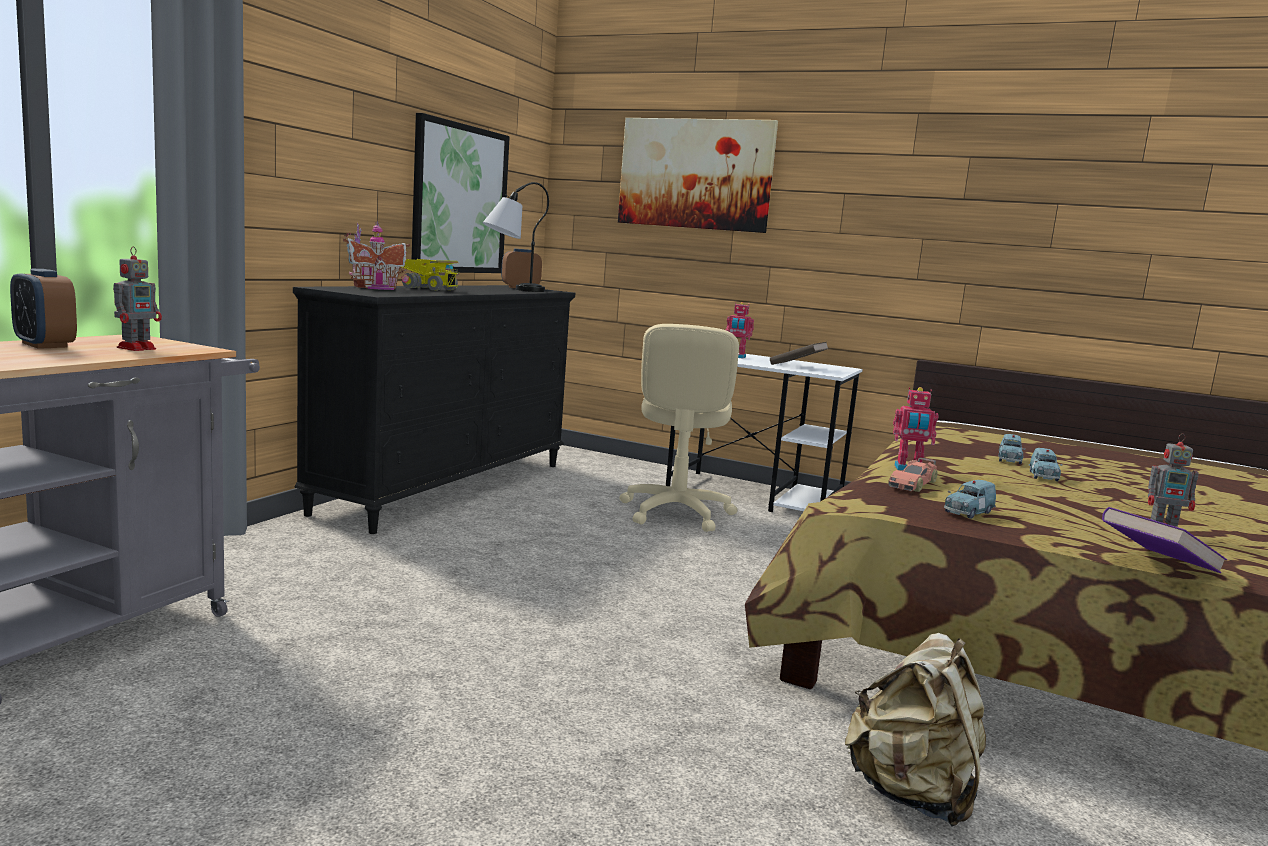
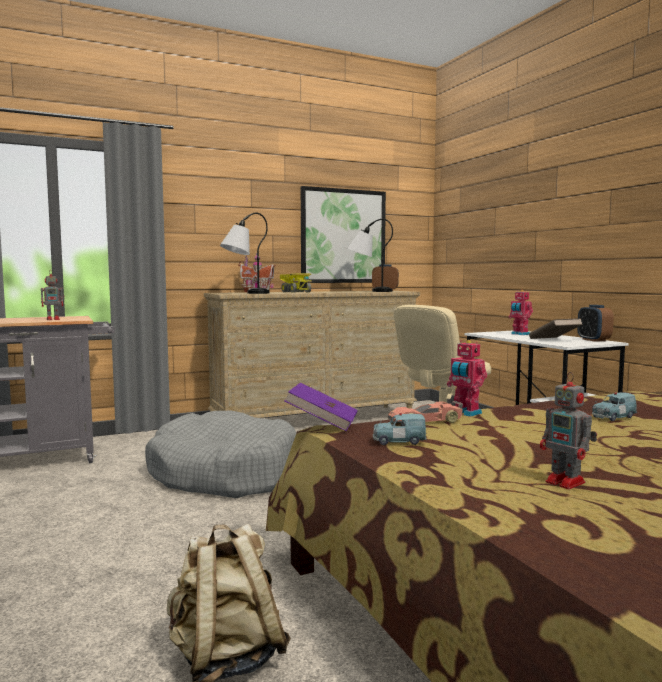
camera: 40 degrees right, 5 degrees down
alarm clock [10,269,77,349] -> alarm clock moved to [577,305,614,342]
black dresser [293,285,575,534] -> beige dresser [204,291,420,418]
picture [618,118,778,233] -> none
blue toy car [1029,448,1063,481] -> none
purple book [1102,507,1227,573] -> purple book moved to [284,383,358,431]
none -> grey dog bed [145,411,296,498]
none -> table lamp [220,213,270,294]

